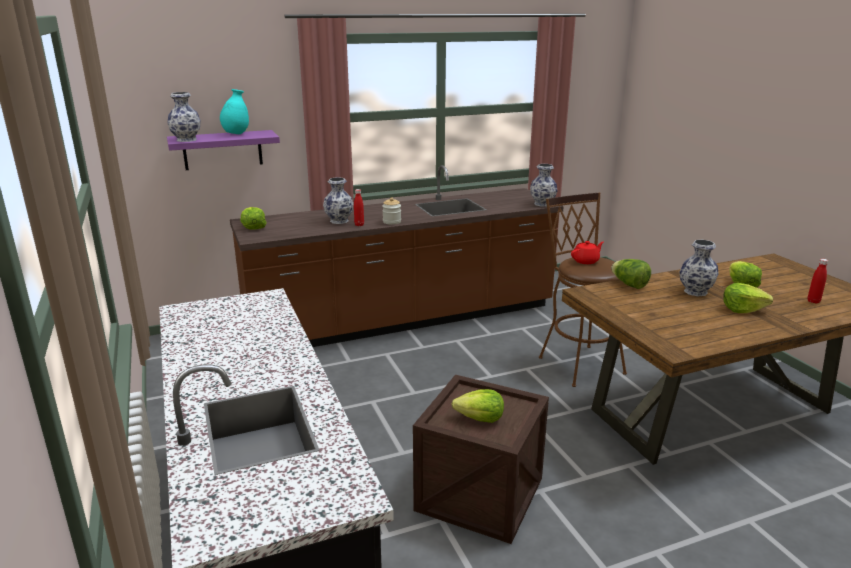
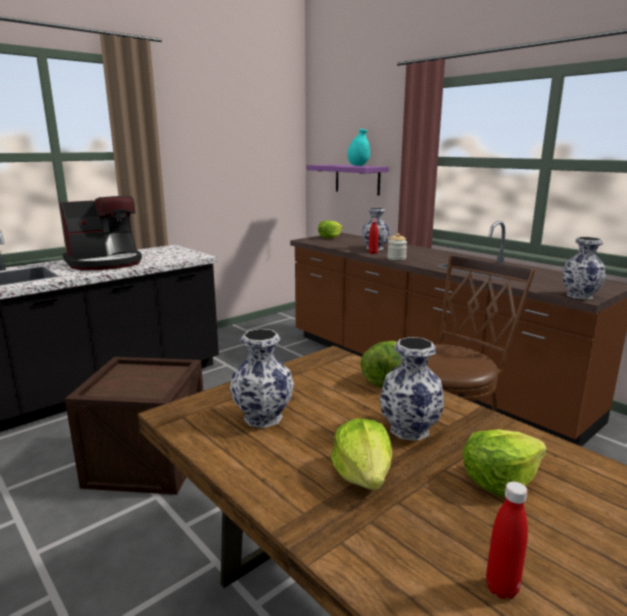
camera: 70 degrees right, 5 degrees down
vase [168,92,201,142] -> vase moved to [230,329,294,428]
lettuce [452,389,504,423] -> none
red teapot [571,241,604,264] -> none
none -> coffee machine [60,196,142,270]

